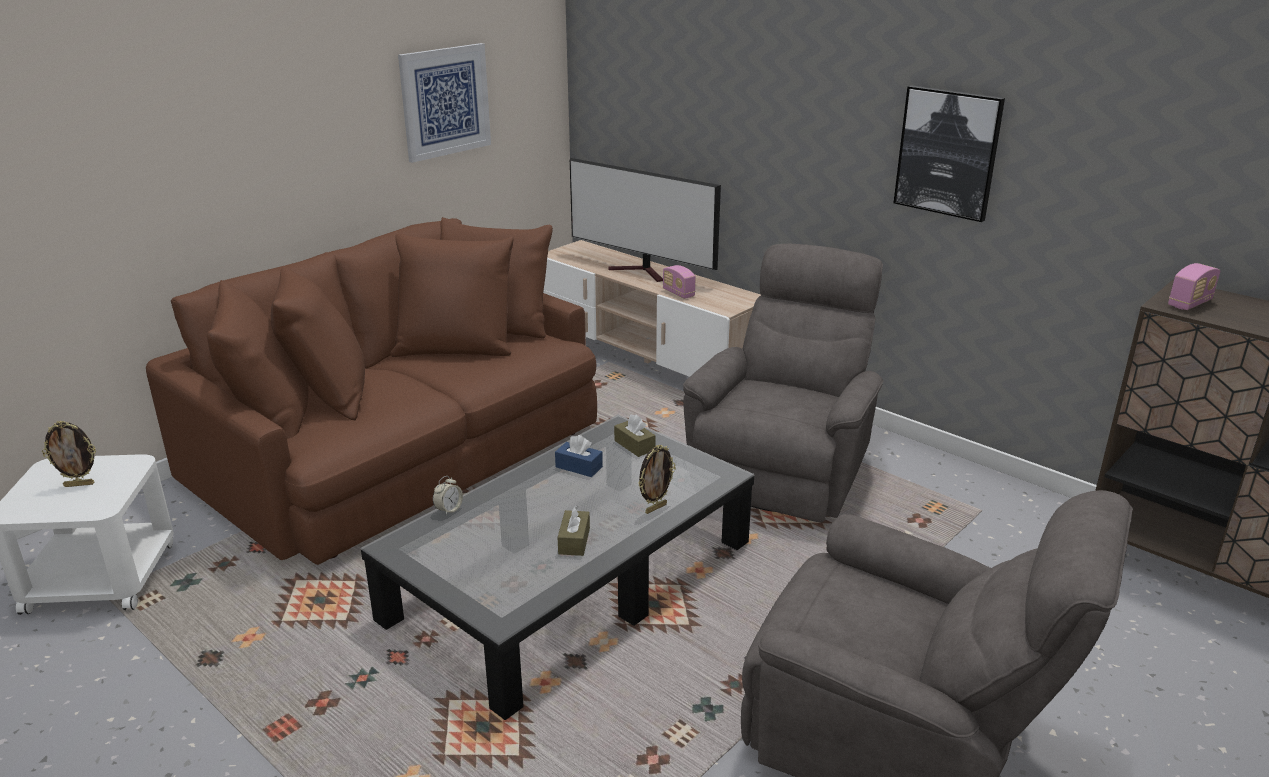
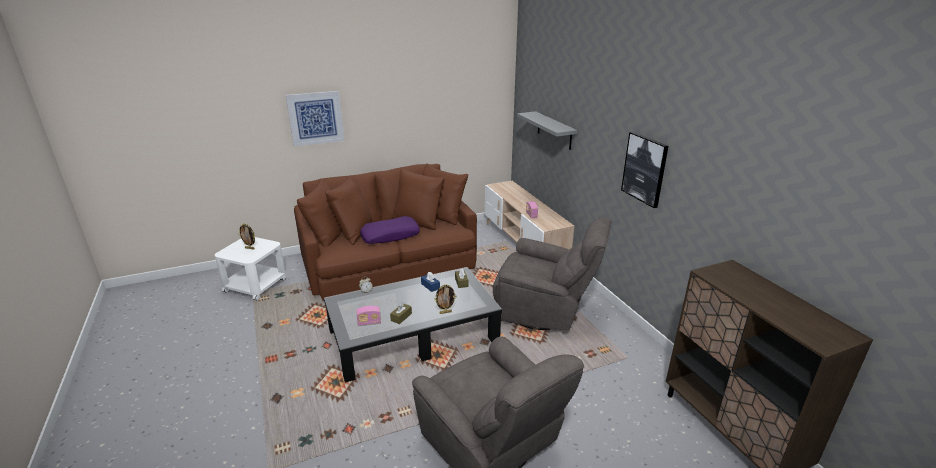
camera: 25 degrees right, 0 degrees up
picture [398,43,491,163] -> picture moved to [286,91,345,147]
television [570,158,721,282] -> none
grey armchair [683,244,884,523] -> grey armchair turned 60 degrees clockwise [493,217,612,330]
radio [1168,263,1221,310] -> radio moved to [356,306,381,326]
none -> purple pillow [360,216,420,244]
none -> grey shelf [517,111,577,150]

